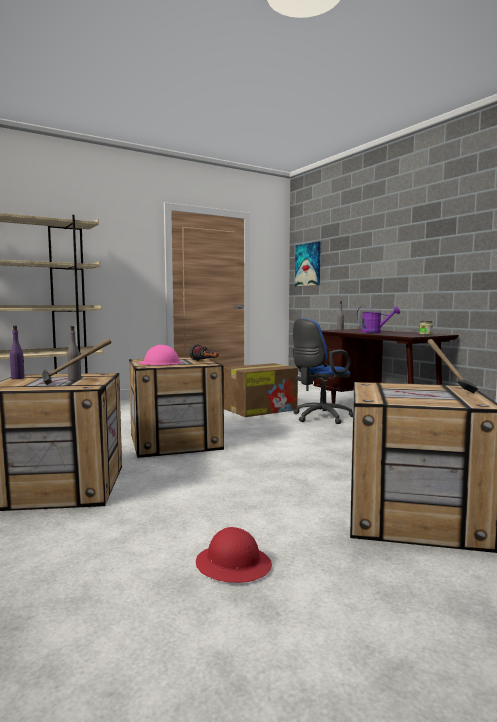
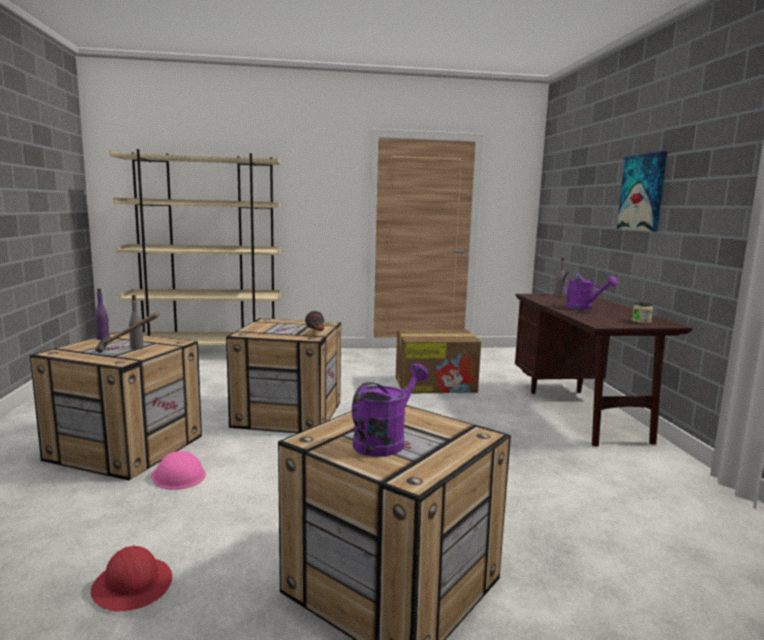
camera: 25 degrees right, 5 degrees up
pink hard hat [139,345,181,365] -> pink hard hat moved to [151,451,206,490]
blue office chair [293,318,353,424] -> none
picture [295,242,321,286] -> picture moved to [617,151,667,232]
hammer [427,339,478,393] -> none
none -> purple watering can [352,363,429,457]

